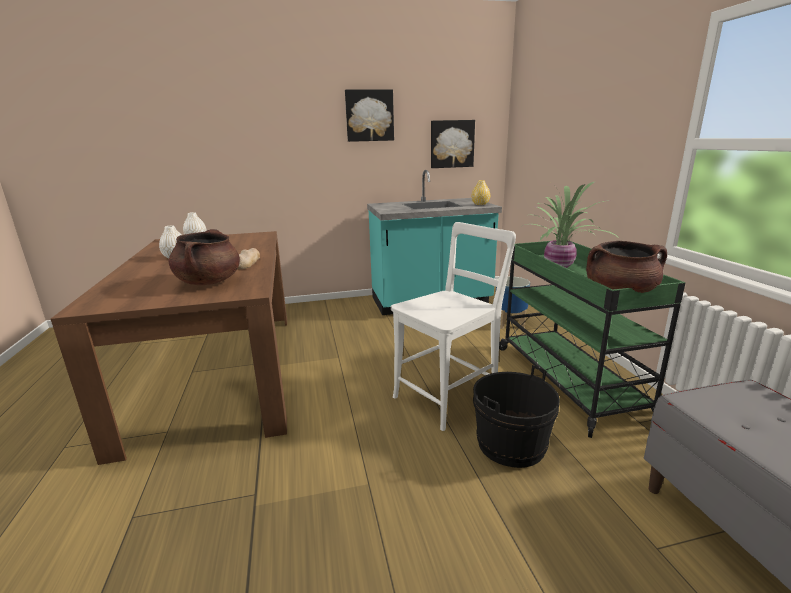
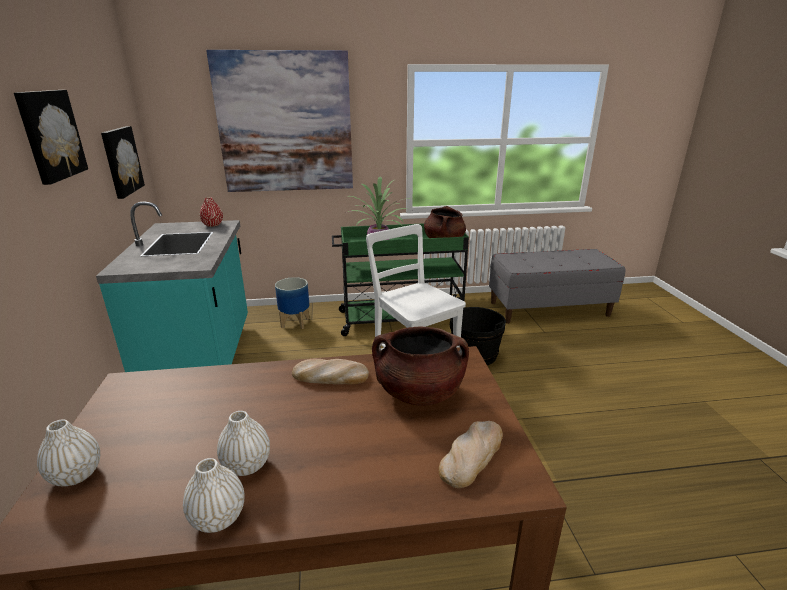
camera: 85 degrees left, 5 degrees up
yellow vase [471,180,490,205] -> red vase [200,197,223,227]
none -> white vase [183,458,244,533]
none -> picture [206,50,353,192]
none -> bread [439,421,503,488]

